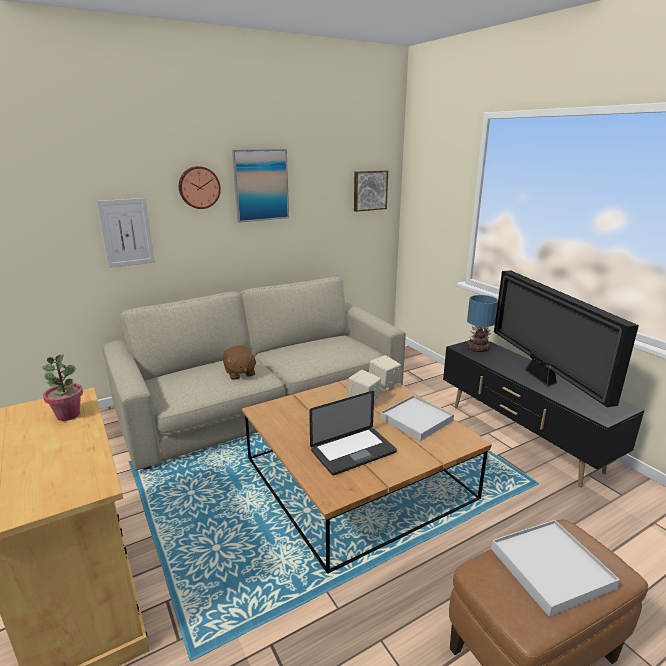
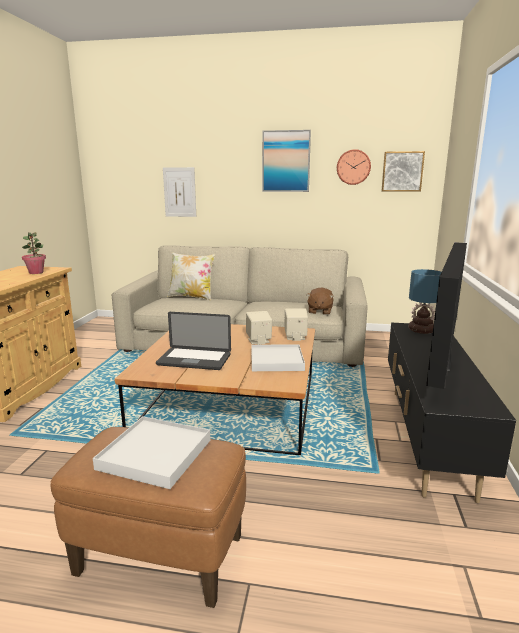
camera: 40 degrees right, 5 degrees down
wall clock [179,166,221,209] -> wall clock moved to [337,149,371,185]
brown plush toy [223,345,257,380] -> brown plush toy moved to [306,287,334,315]
none -> pillow [167,252,215,301]

